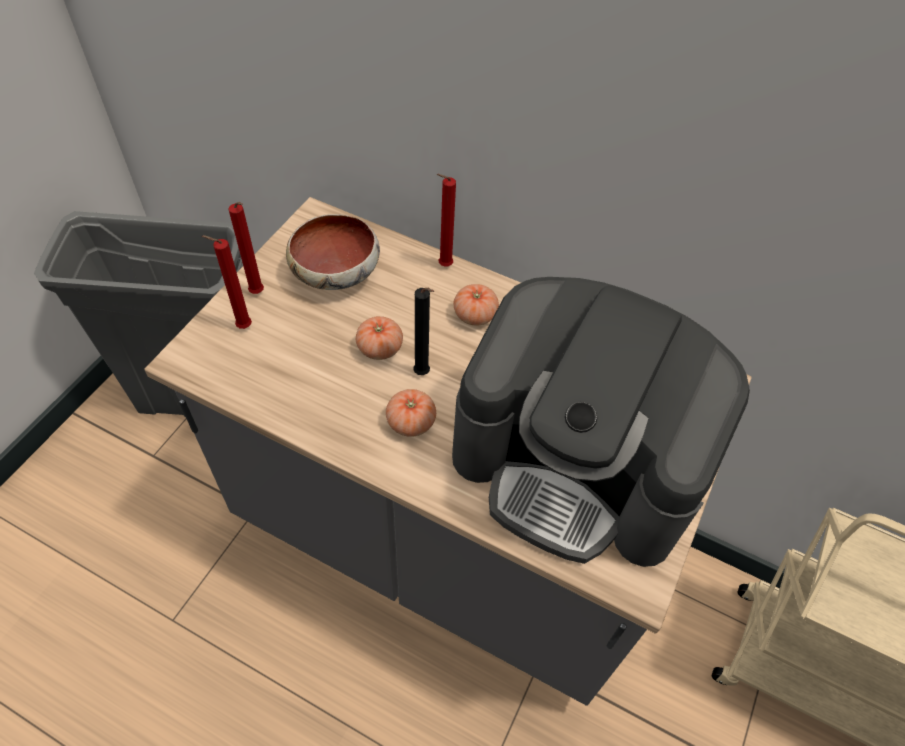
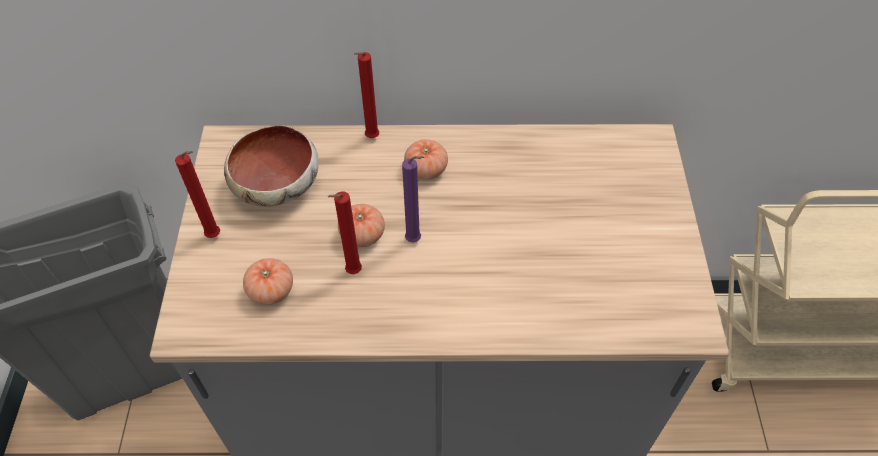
camera: 25 degrees left, 0 degrees up
red candle [202,235,252,329] -> red candle moved to [328,191,362,274]
tomato [386,389,436,437] -> tomato moved to [243,258,293,305]
black candle [413,288,434,375] -> purple candle [402,156,424,242]
coffee machine [452,277,750,567] -> none

